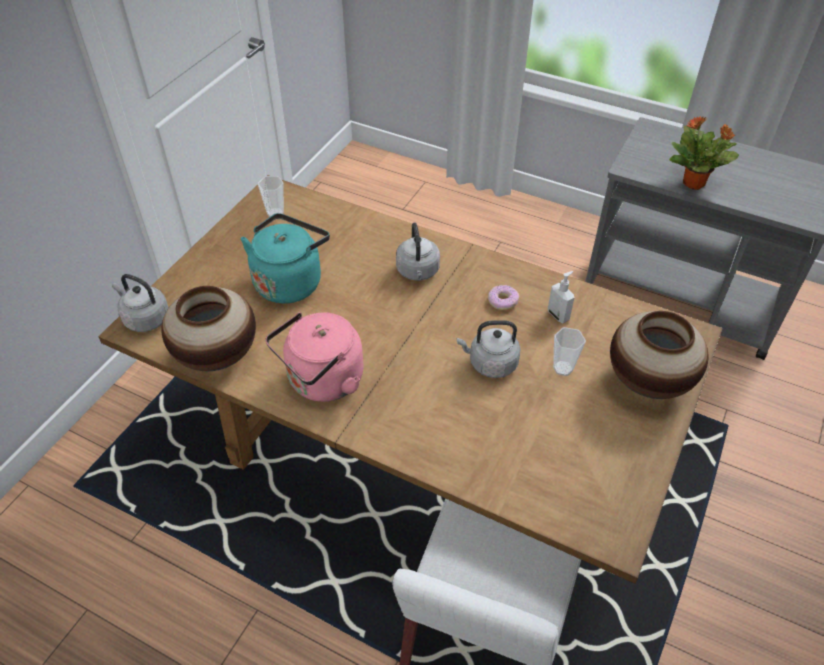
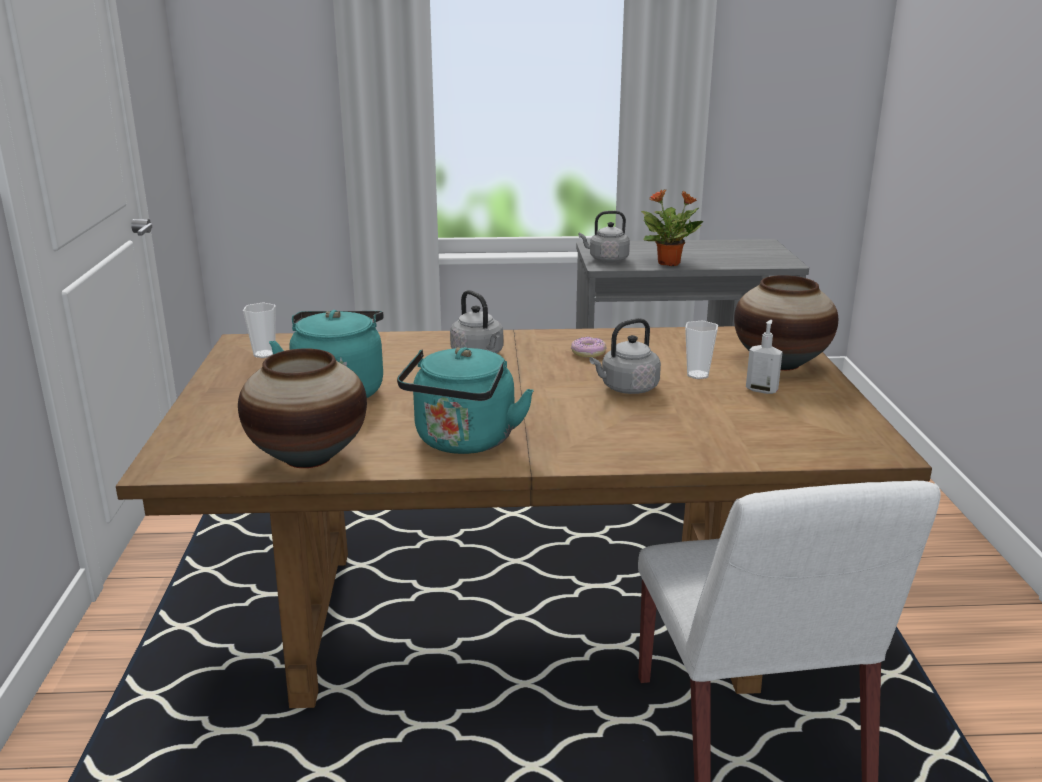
camera: 30 degrees left, 25 degrees down
grey kettle [112,274,168,332] -> grey kettle moved to [579,211,630,262]
pink kettle [265,312,363,402] -> turquoise kettle [397,347,534,454]
soap dispenser [548,271,575,323] -> soap dispenser moved to [746,320,783,394]

